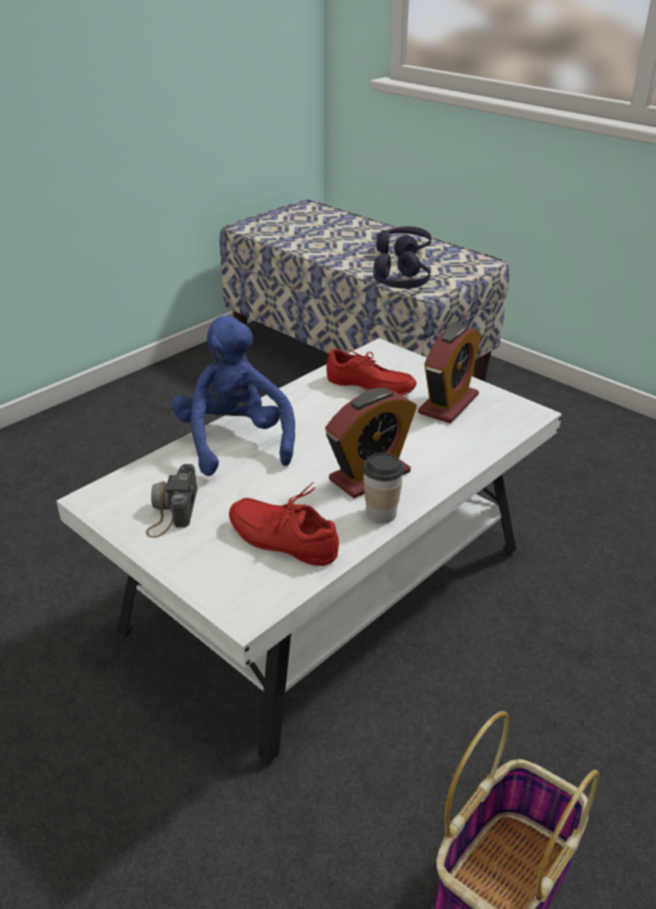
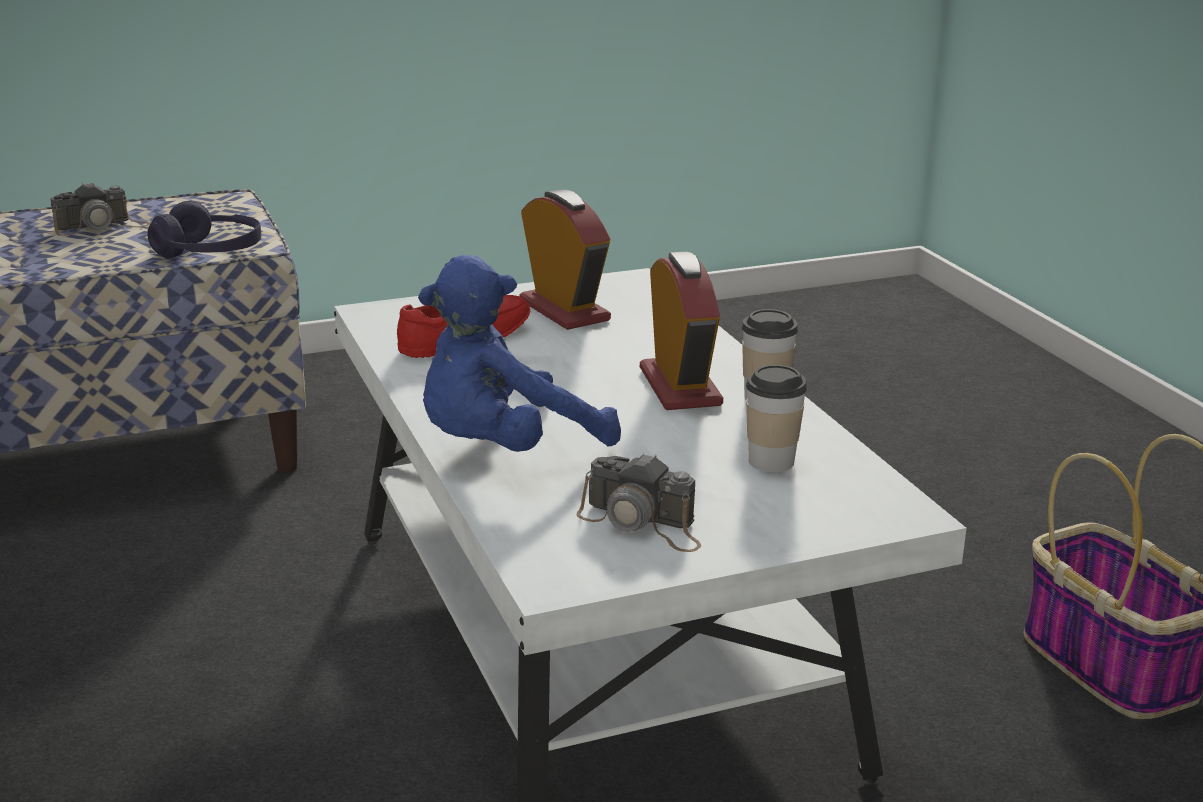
camera: 65 degrees left, 10 degrees down
blue plush toy [172,316,295,476] -> blue plush toy turned 45 degrees counterclockwise [418,255,621,452]
red shoe [229,483,339,566] -> cup [746,365,807,472]
purple headphones [376,227,431,257] -> camera [50,182,150,236]

